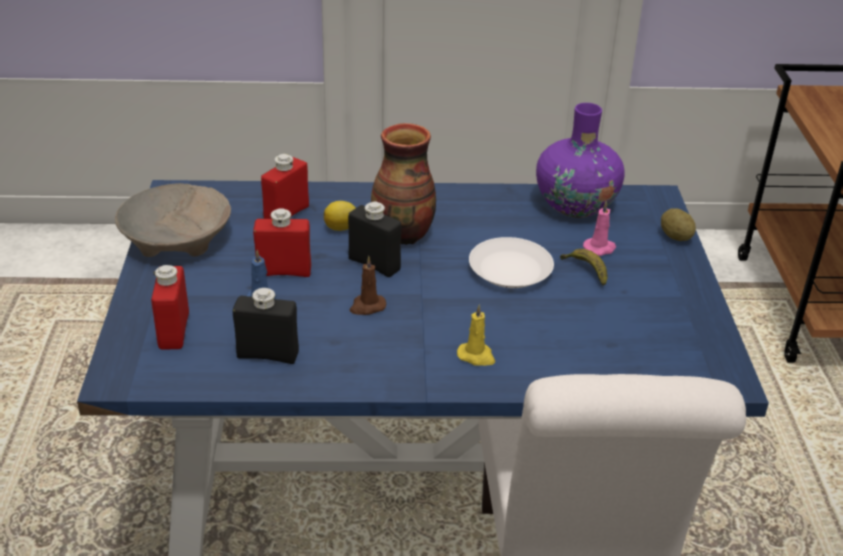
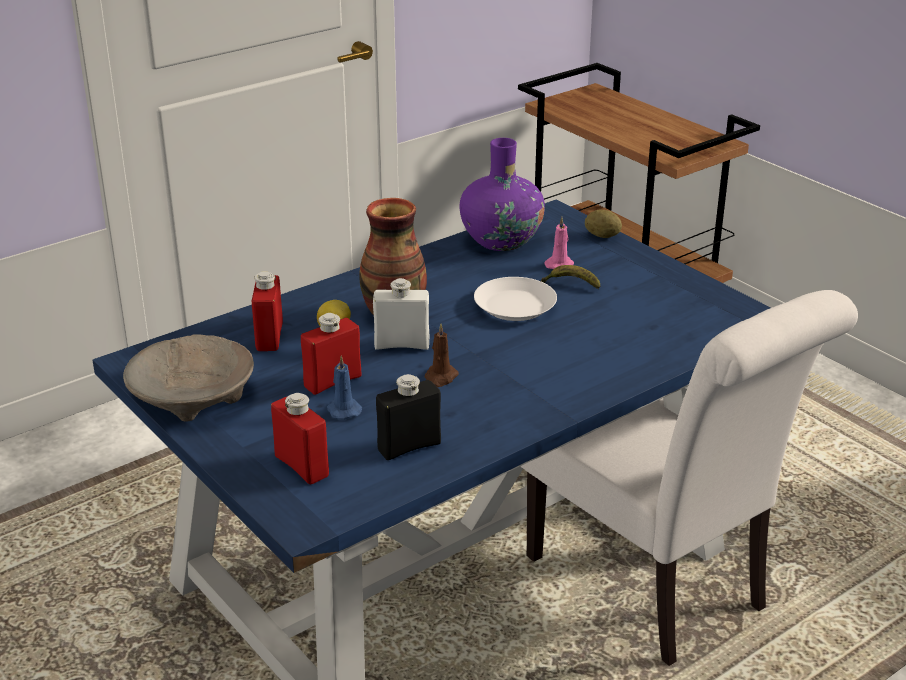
camera: 35 degrees left, 5 degrees down
black bottle [348,202,401,277] -> white bottle [373,278,429,350]
yellow candle [457,304,495,366] -> none

